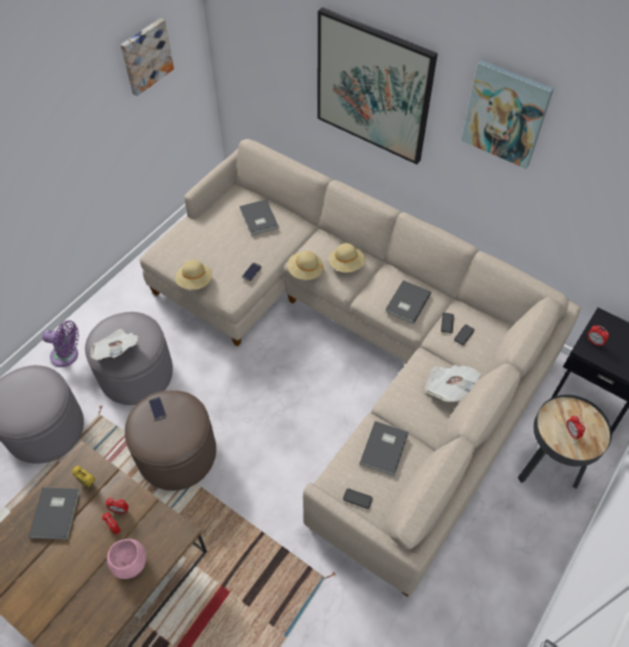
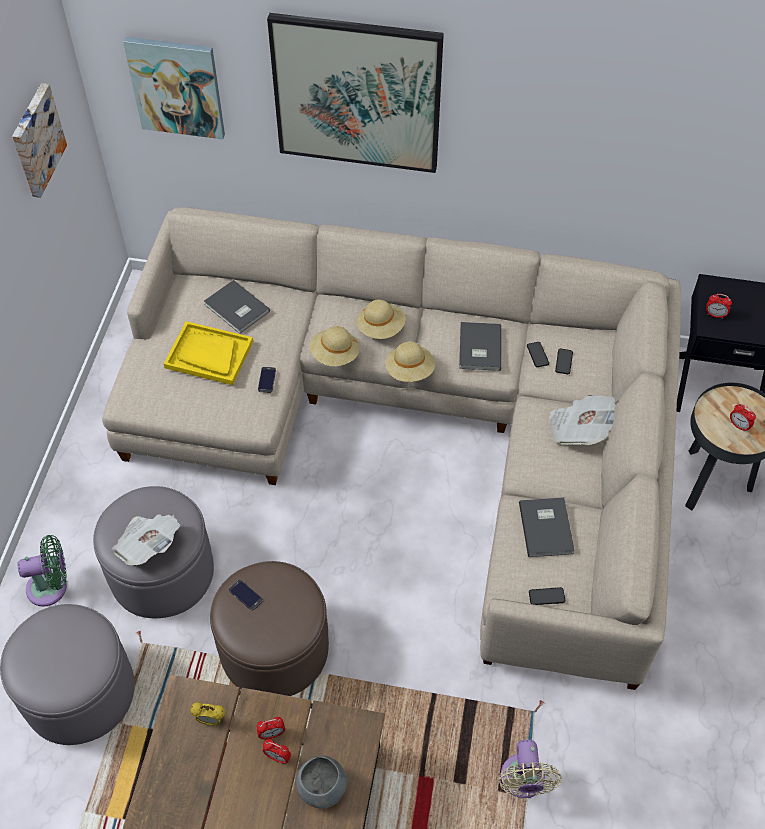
camera: 25 degrees left, 0 degrees up
grey book [29,487,80,540] -> none
purple fan [42,321,79,367] -> green fan [18,535,67,607]
pink bowl [107,539,146,579] -> grey bowl [296,756,347,809]
beige hat [175,260,212,290] -> beige hat moved to [385,341,435,382]
picture [461,60,554,169] -> picture moved to [123,37,225,139]
none -> yellow tray [164,321,253,385]
none -> beige fan [499,740,561,798]

